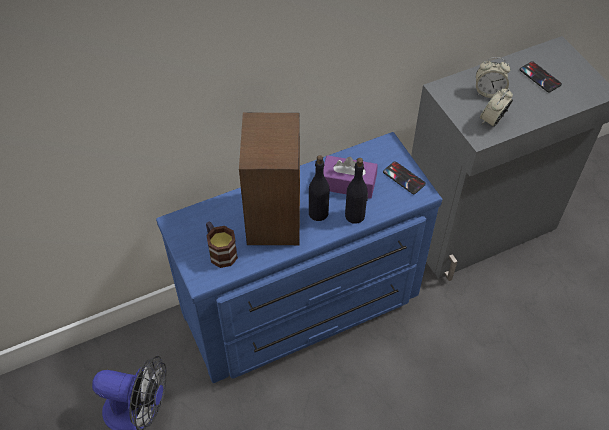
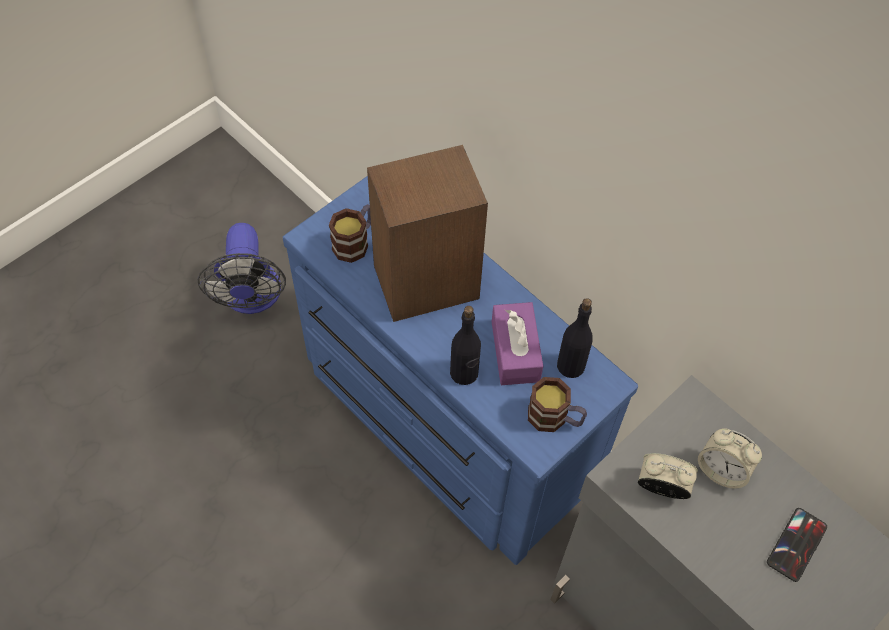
camera: 70 degrees right, 5 degrees up
black bottle [309,155,329,221] -> black bottle moved to [557,298,593,378]
phone [383,161,426,194] -> mug [528,377,587,432]
alarm clock [476,57,511,98] -> alarm clock turned 45 degrees counterclockwise [698,428,762,489]

